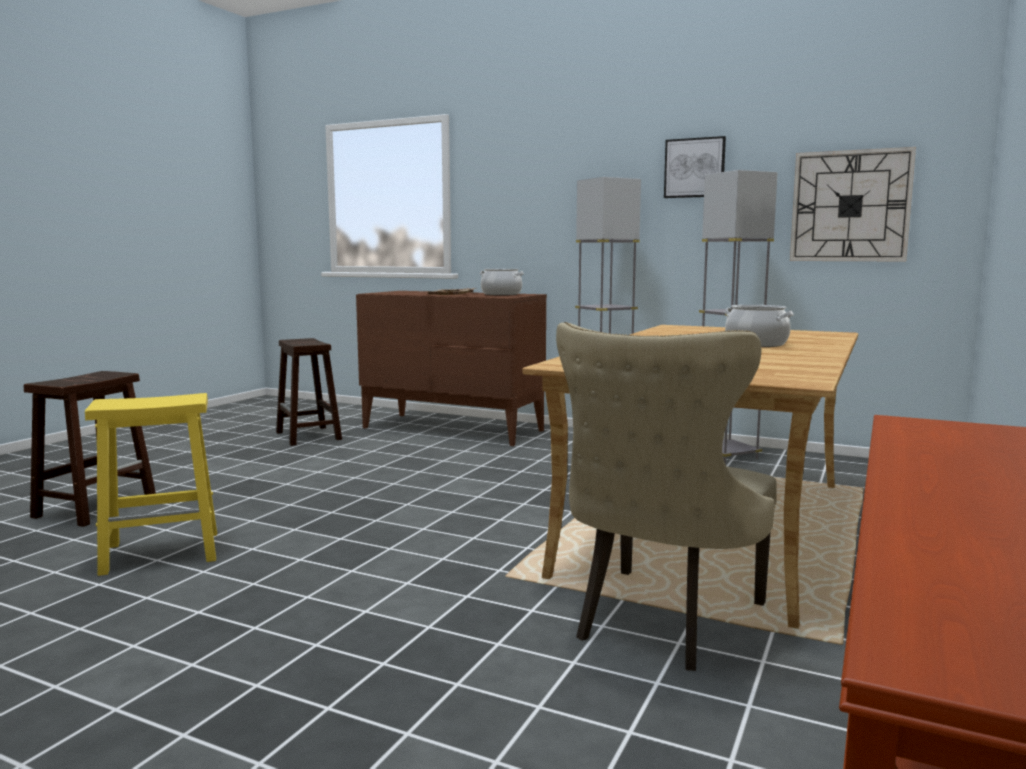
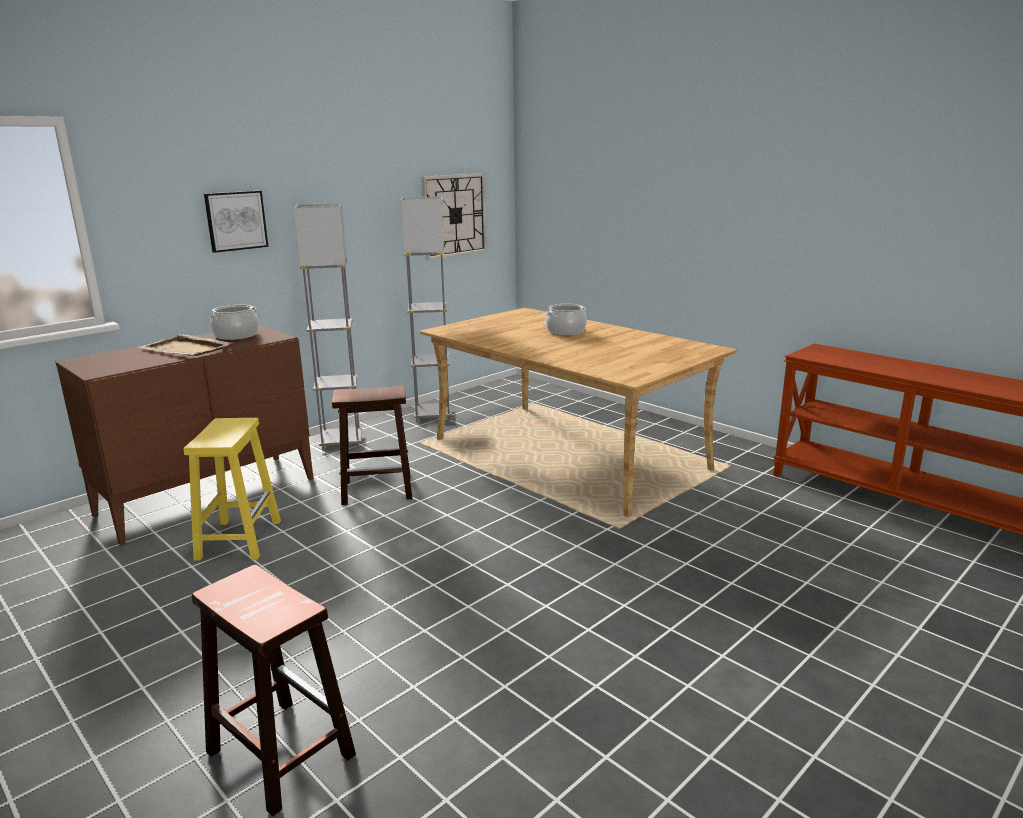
camera: 70 degrees left, 10 degrees up
yellow stool [85,393,217,576] -> yellow stool moved to [184,418,281,561]
brown stool [276,338,342,446] -> brown stool moved to [332,385,412,505]
beige chair [556,322,777,671] -> none
picture [664,136,726,198] -> picture moved to [204,191,268,253]

